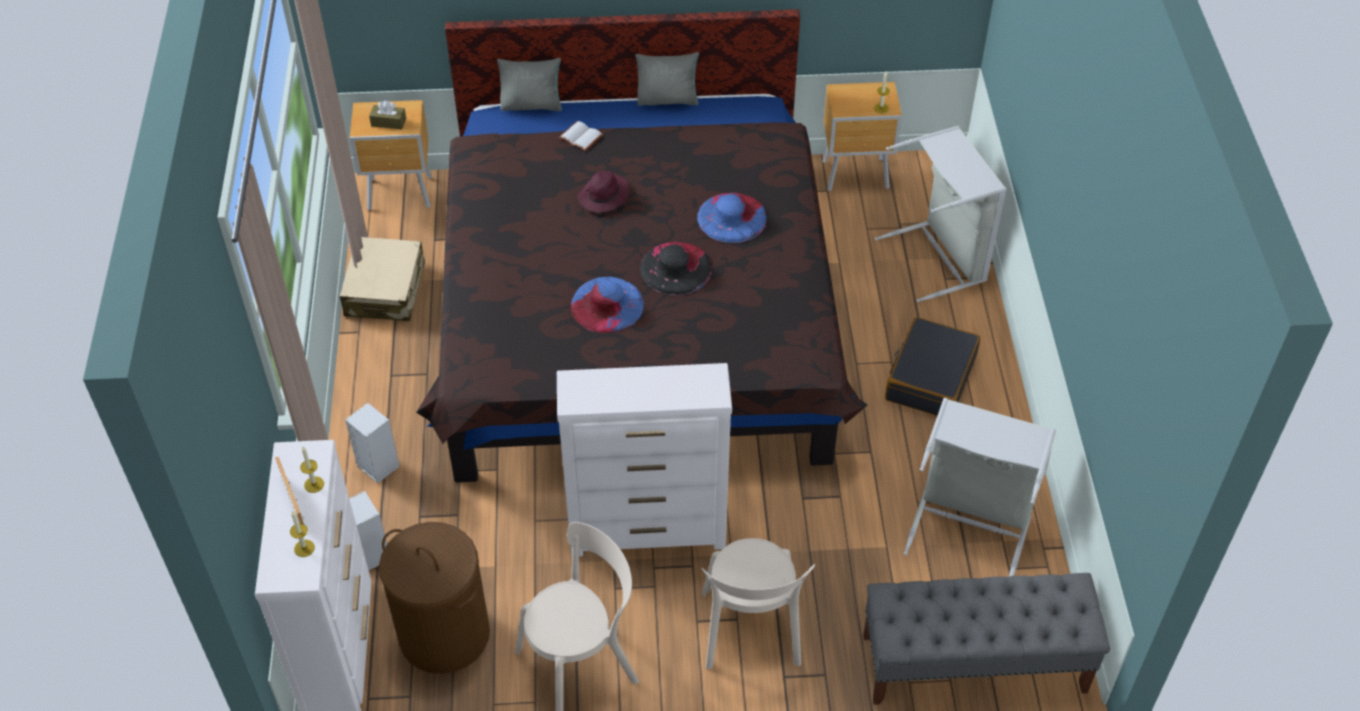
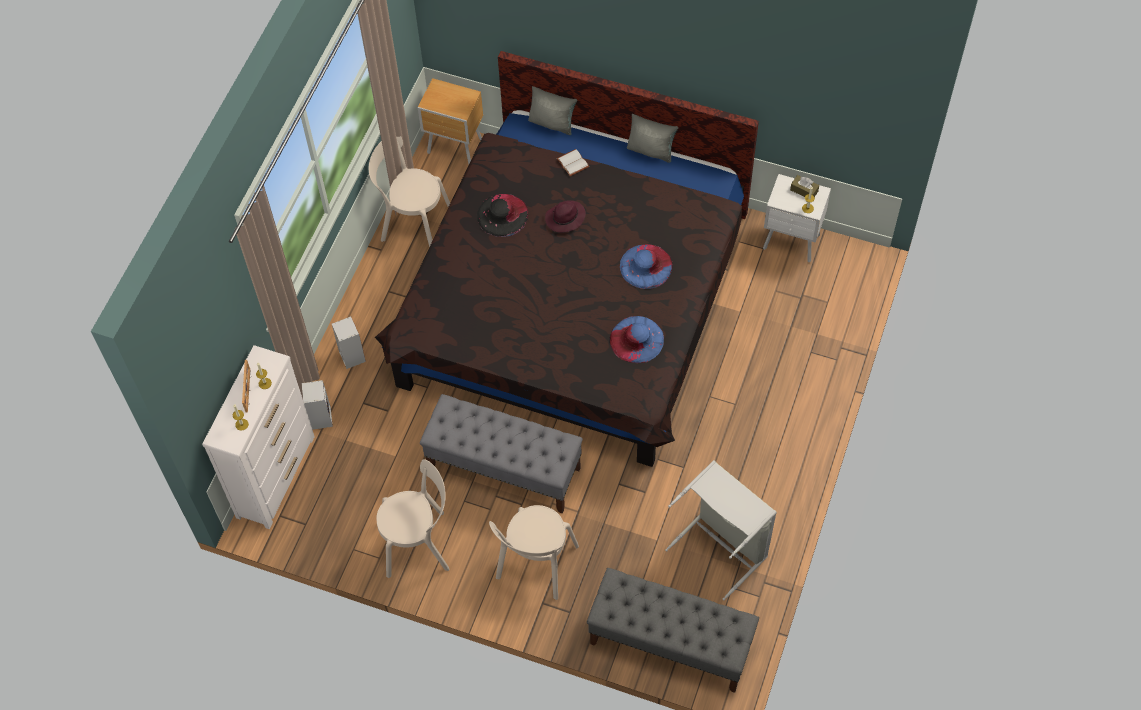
camera: 25 degrees right, 10 degrees up
beige suitcase [340,237,425,321] -> beige chair [369,136,450,247]
brown tissue box [369,101,406,129] -> brown tissue box moved to [790,175,819,197]
brown laundry basket [379,522,490,674] -> none
white dresser [557,363,732,556] -> grey bench [420,394,583,514]
blue hat [571,277,644,333] -> blue hat moved to [609,316,664,363]
black hat [640,242,712,295] -> black hat moved to [477,194,528,237]
brown nightstand [822,82,902,191] -> white nightstand [763,174,831,262]
grey laundry basket [874,126,1007,302] -> none
black suitcase [885,317,980,416] -> none

